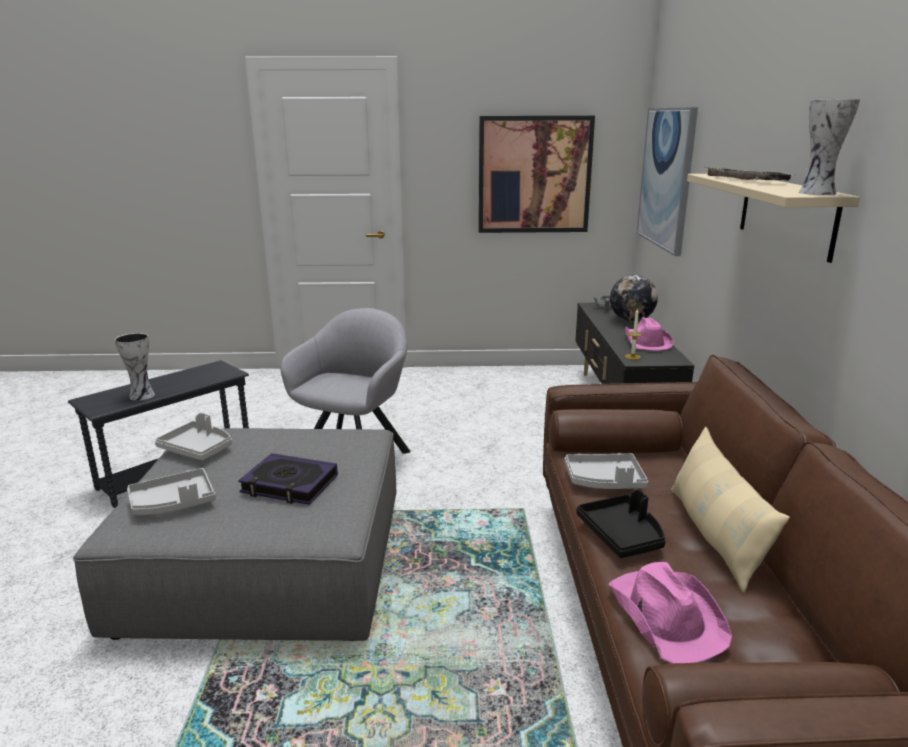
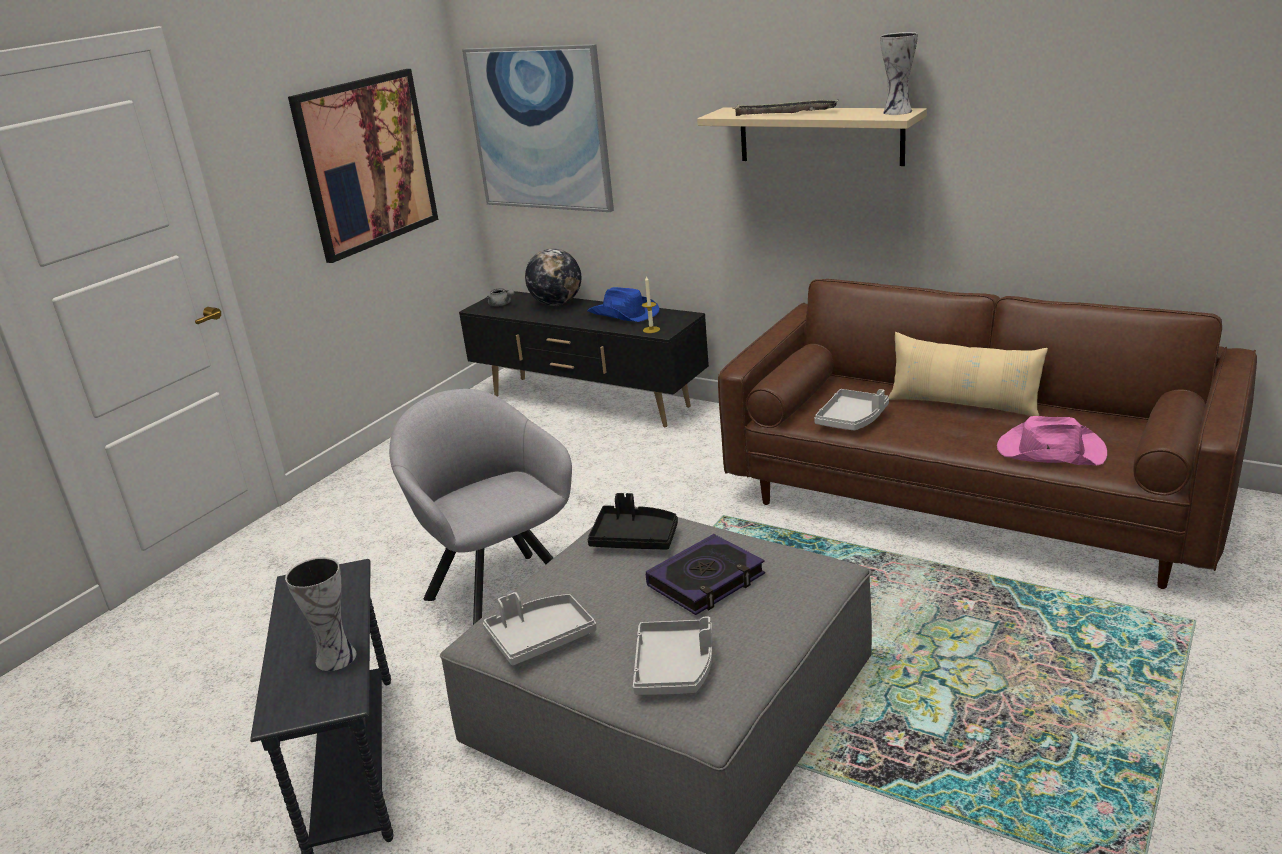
camera: 55 degrees left, 5 degrees up
black tray [576,489,666,558] -> black tray moved to [587,493,678,549]
pink hat [625,317,674,350] -> blue hat [587,287,660,322]

